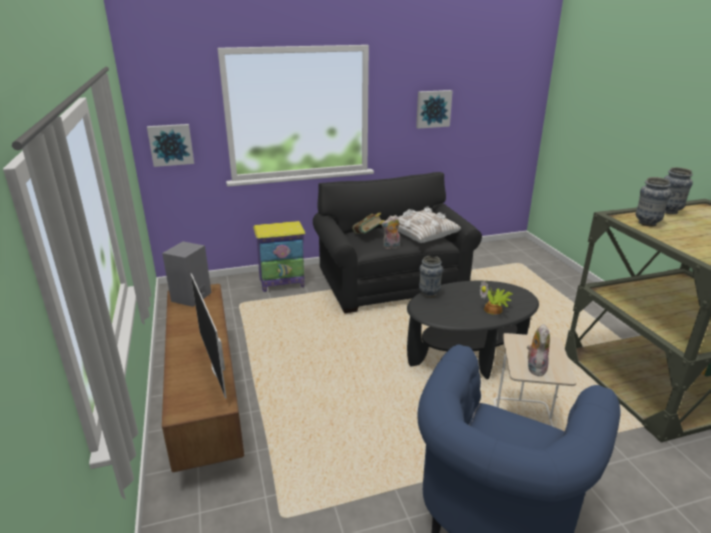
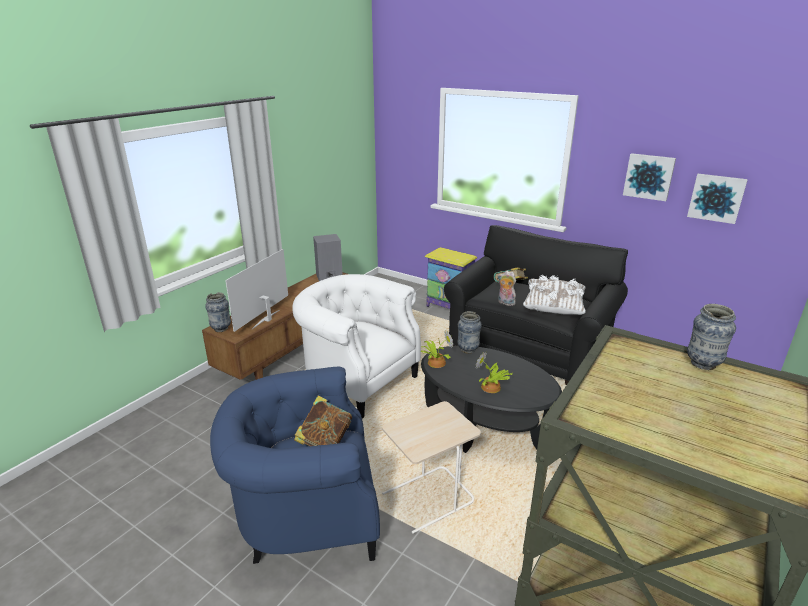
camera: 50 degrees right, 0 degrees up
picture [147,124,194,167] -> picture moved to [687,174,748,224]
plush toy [527,324,550,376] -> none
vase [636,177,671,226] -> vase moved to [205,292,231,332]
none -> white armchair [292,274,421,419]
none -> book [294,395,352,446]
none -> potted plant [421,331,454,368]

